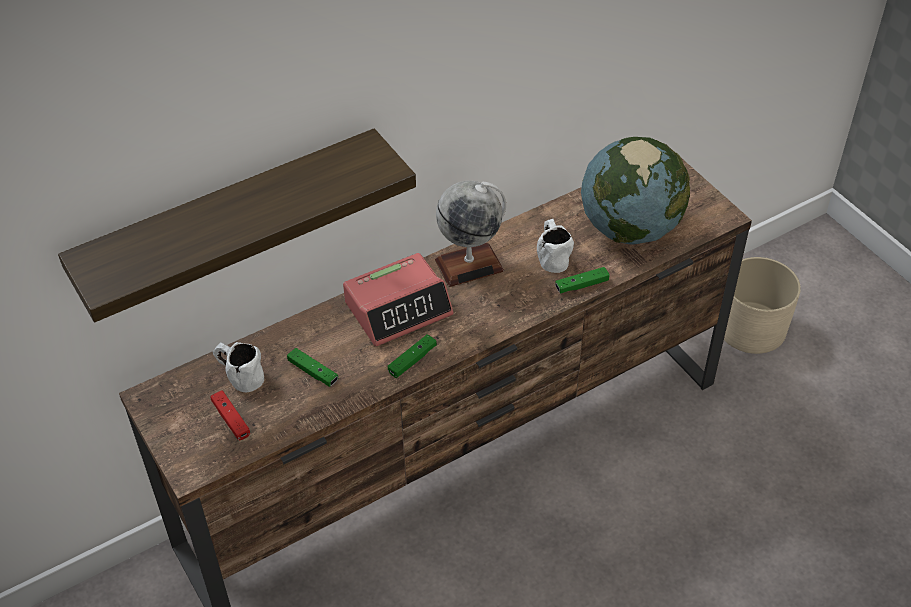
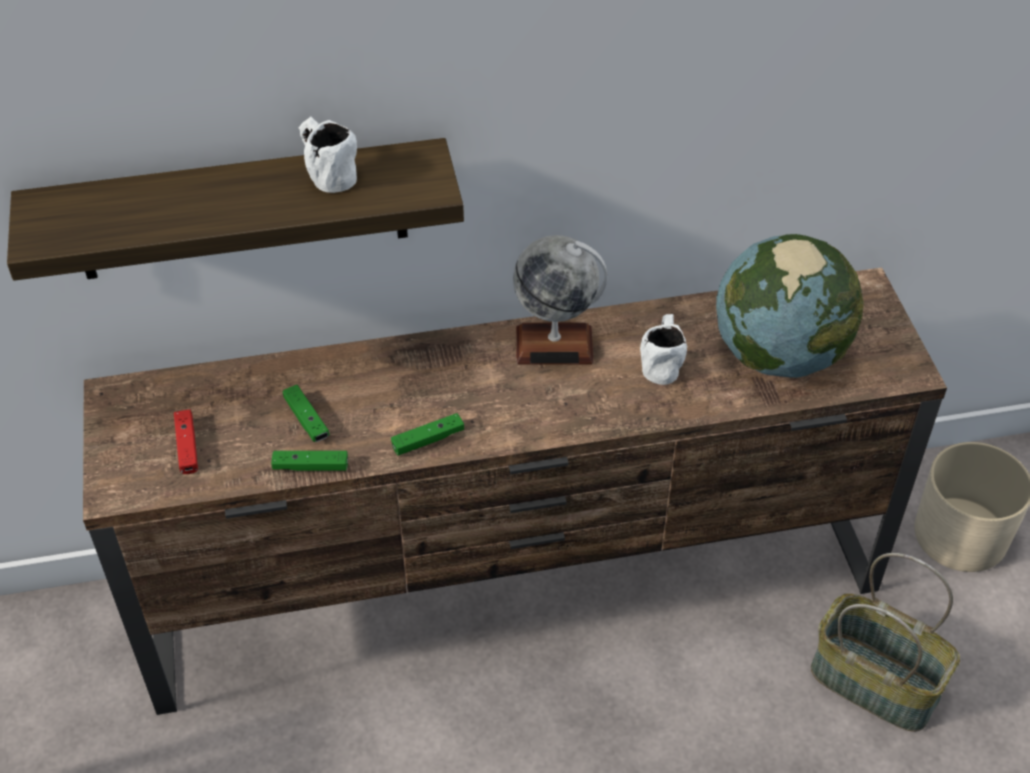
camera: 20 degrees right, 0 degrees up
white mug [213,342,264,392] -> white mug moved to [299,117,357,193]
alarm clock [343,253,454,347] -> none
green game controller [555,267,610,293] -> green game controller moved to [271,451,348,471]
none -> basket [811,553,960,732]

